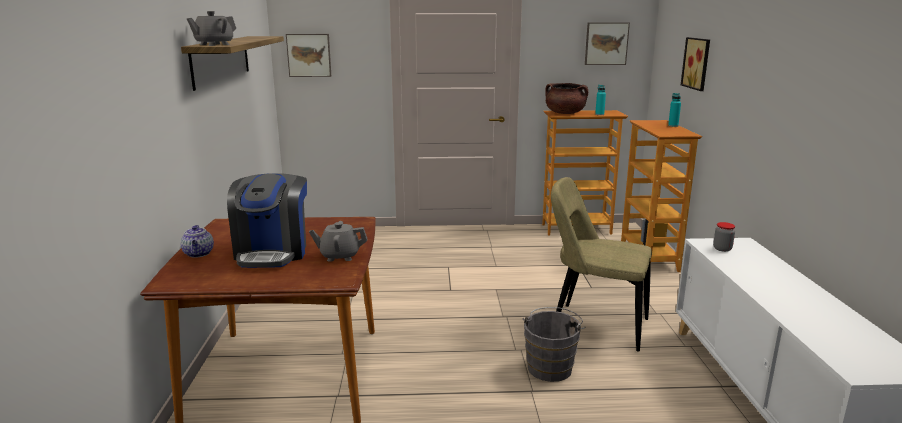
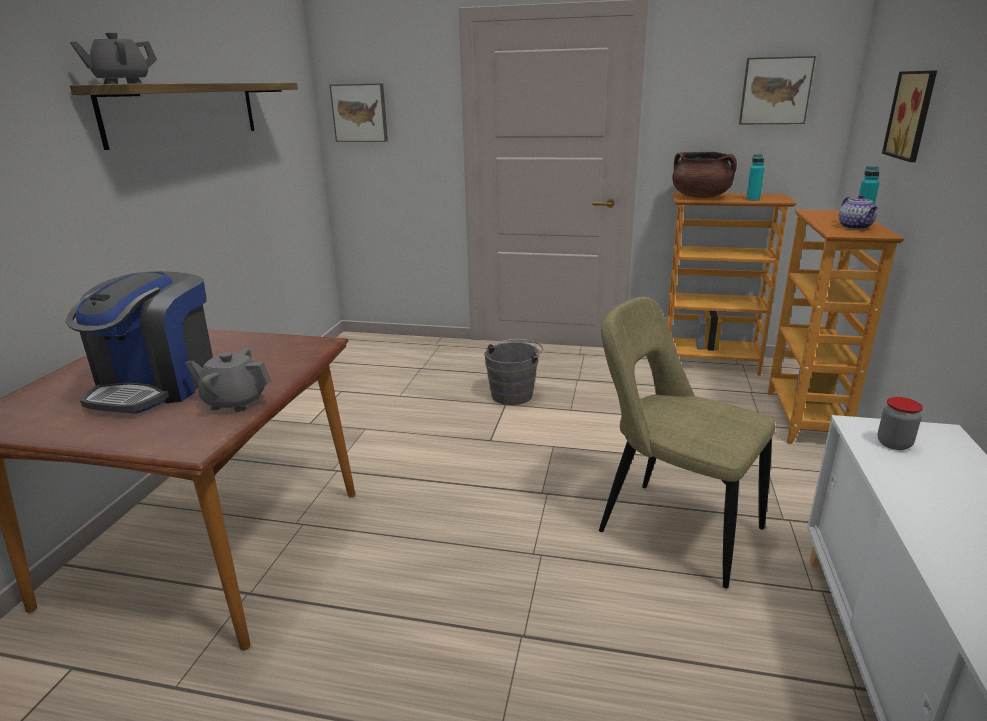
camera: 15 degrees right, 5 degrees up
teapot [180,225,214,258] -> teapot moved to [839,194,878,230]
grey bucket [523,307,585,382] -> grey bucket moved to [484,339,543,405]

